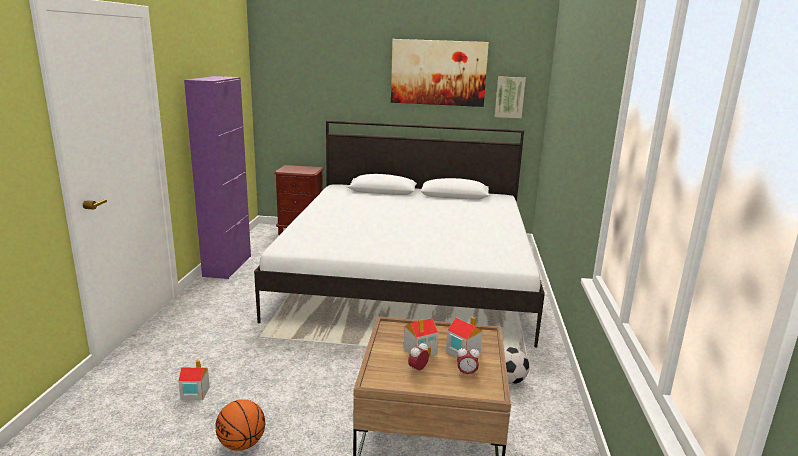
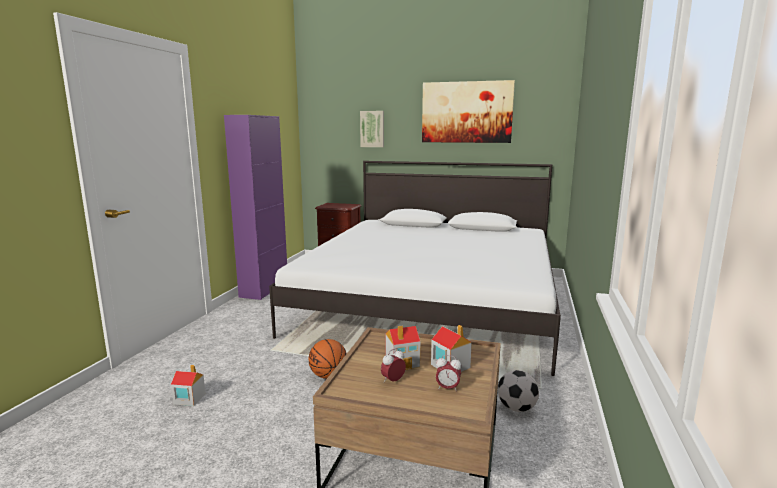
camera: 10 degrees right, 5 degrees down
basketball [215,399,265,451] -> basketball moved to [309,339,347,379]
picture [495,76,526,118] -> picture moved to [360,111,384,147]

